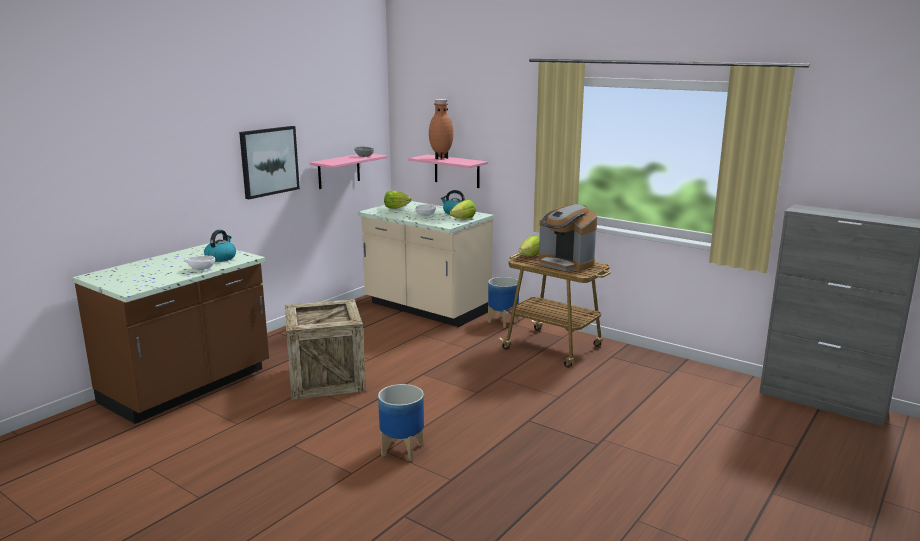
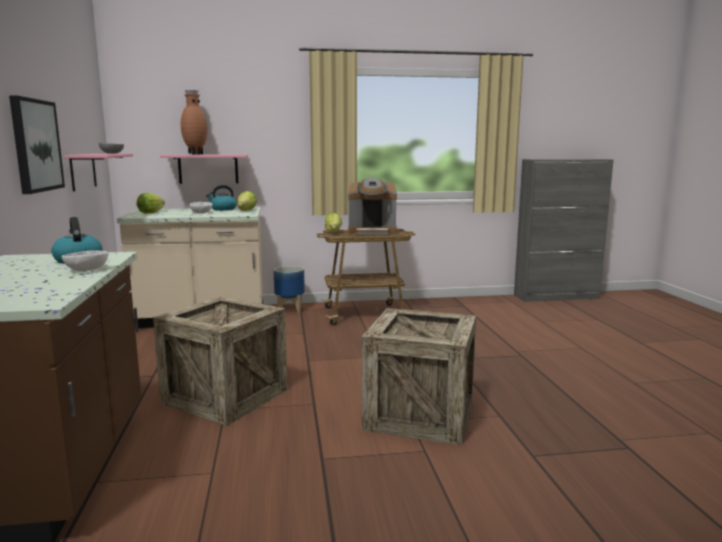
camera: 45 degrees left, 5 degrees down
planter [378,384,424,461] -> crate [362,308,476,445]

